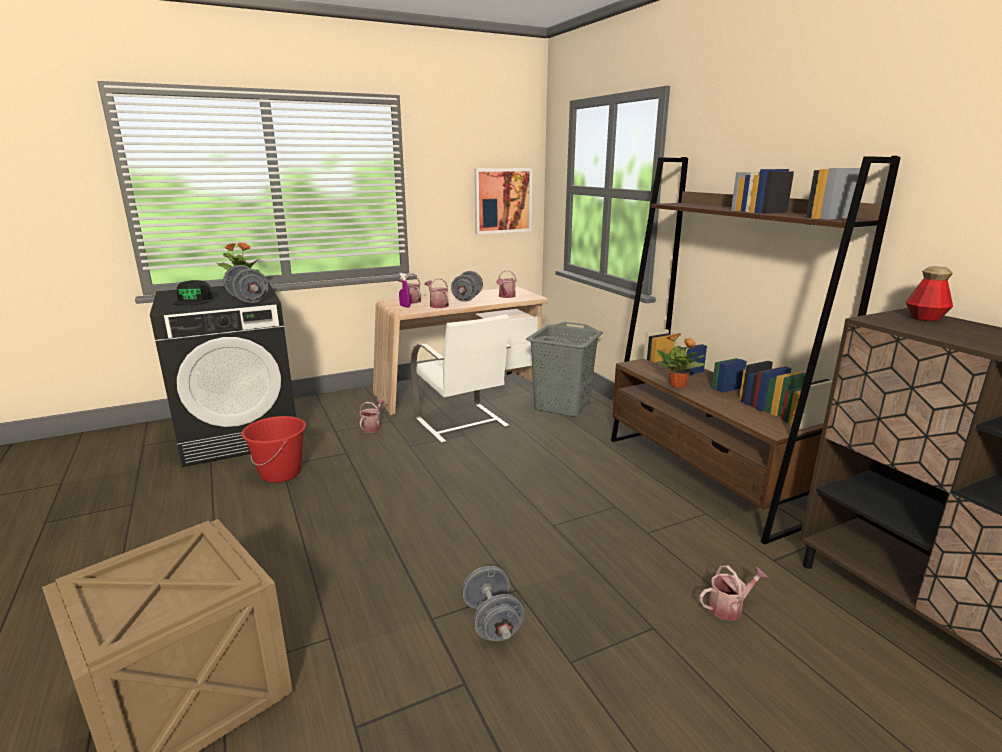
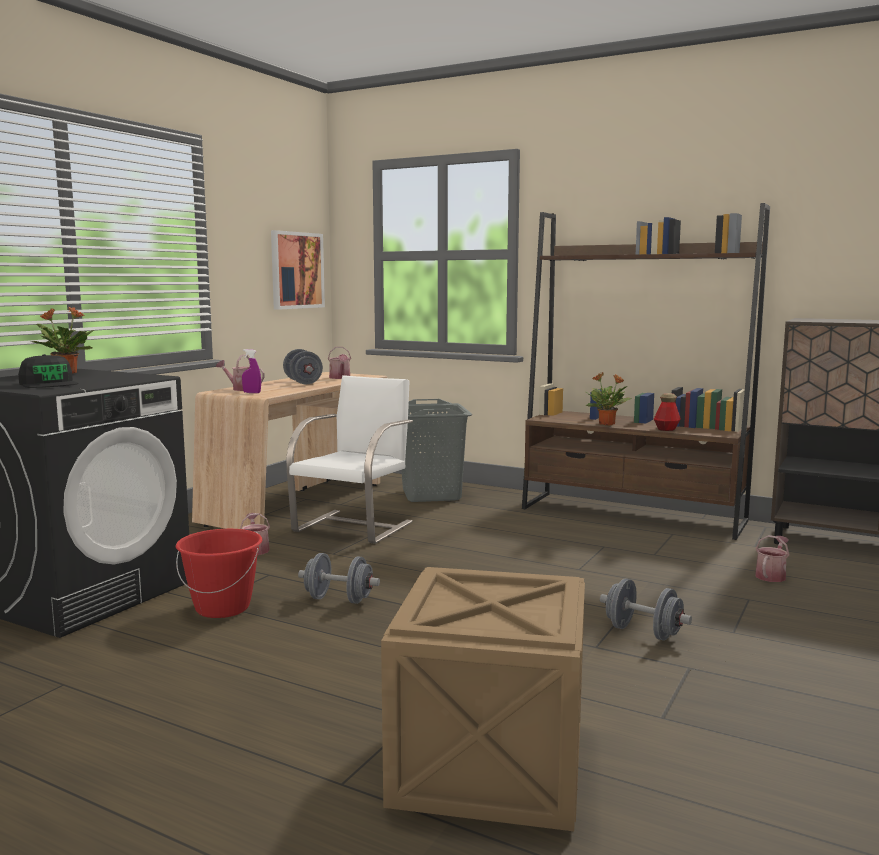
camera: 35 degrees left, 10 degrees down
grey dumbbell [223,265,268,303] -> grey dumbbell moved to [298,553,380,604]
white chair [411,314,511,444] -> white chair turned 90 degrees counterclockwise [286,375,413,544]
watering can [424,278,449,308] -> none
bottle [905,266,953,321] -> bottle moved to [654,393,681,431]

